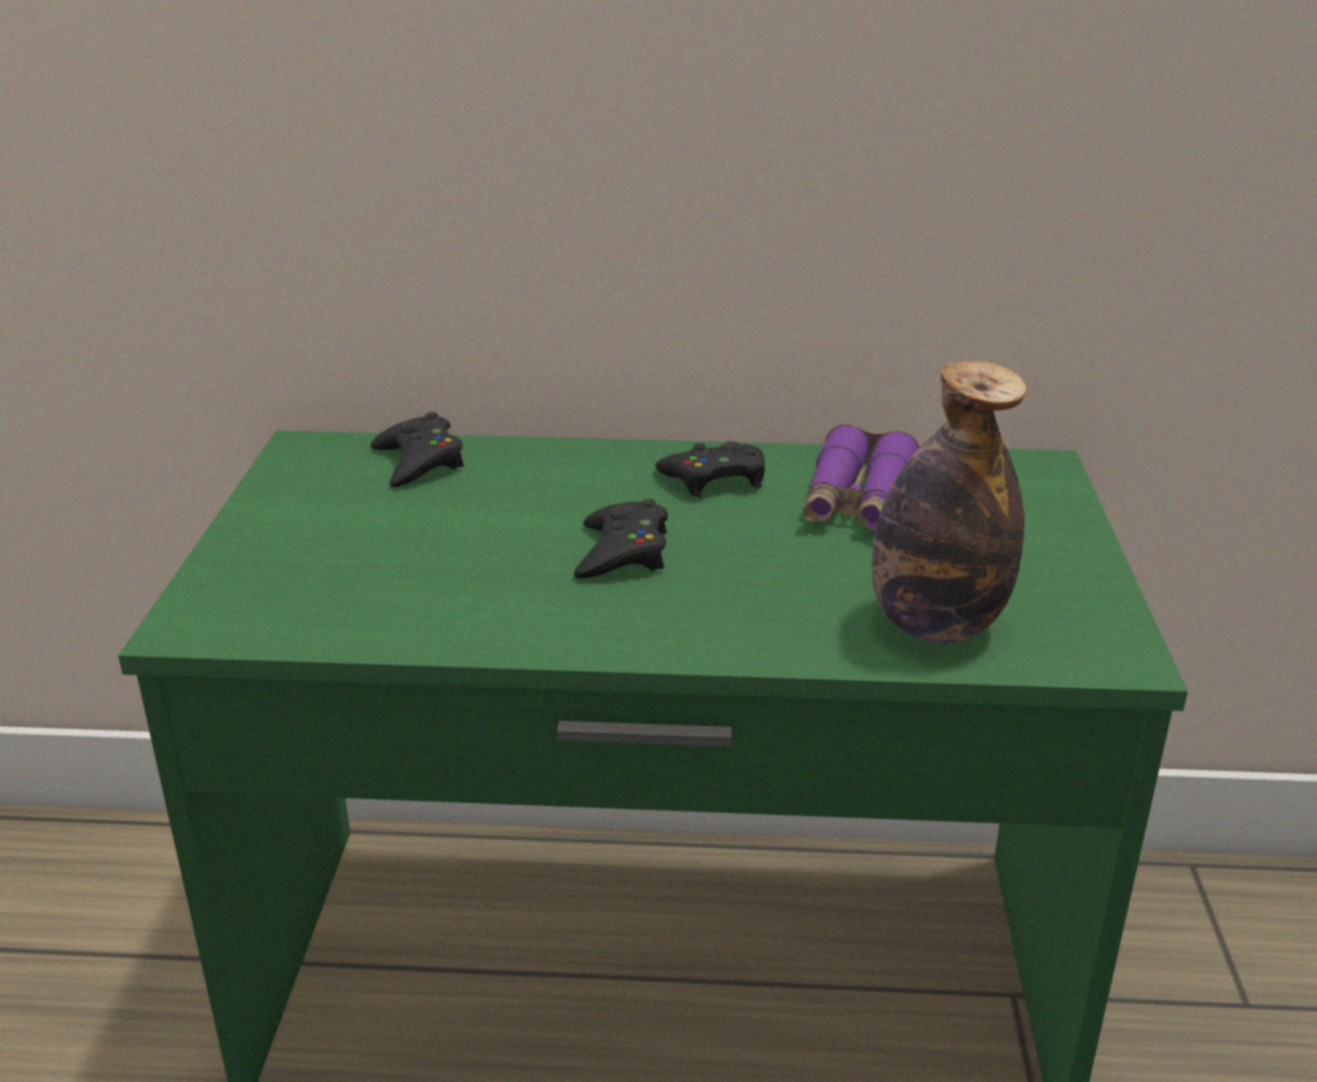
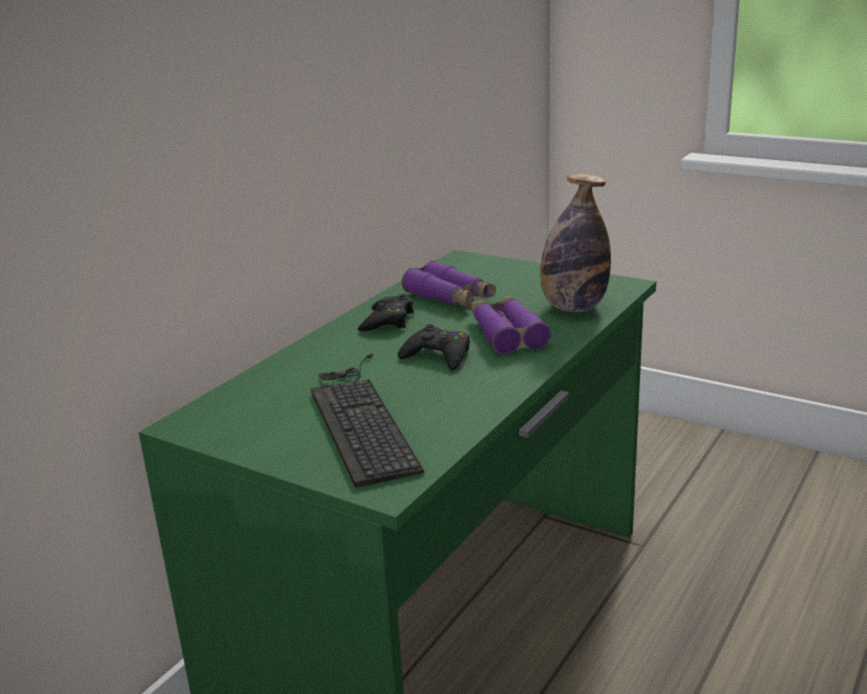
camera: 60 degrees left, 5 degrees down
black game controller [371,412,464,487] -> none
none -> keyboard [311,353,424,488]
none -> purple binoculars [470,296,551,354]

